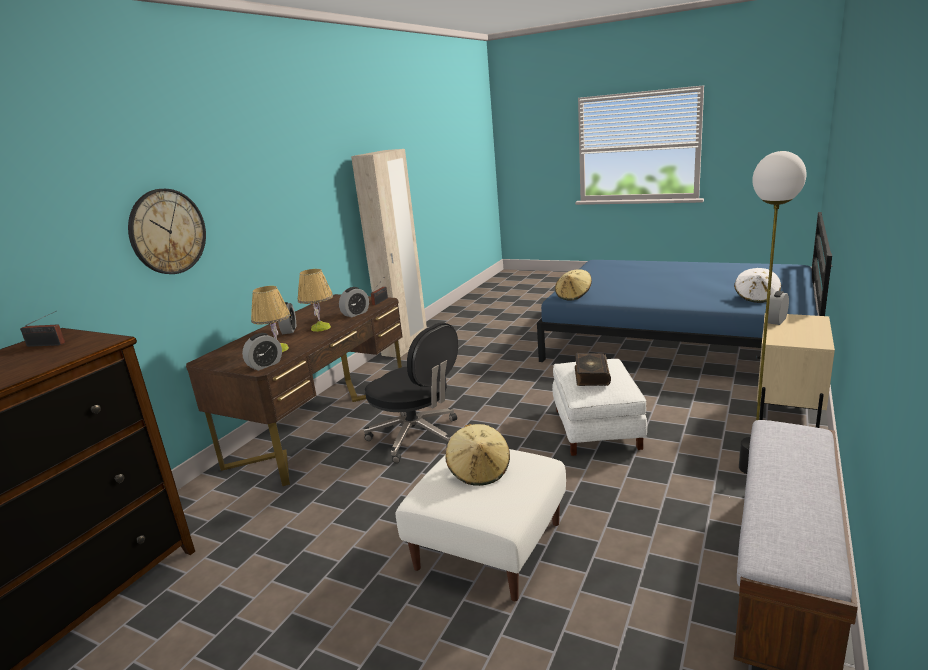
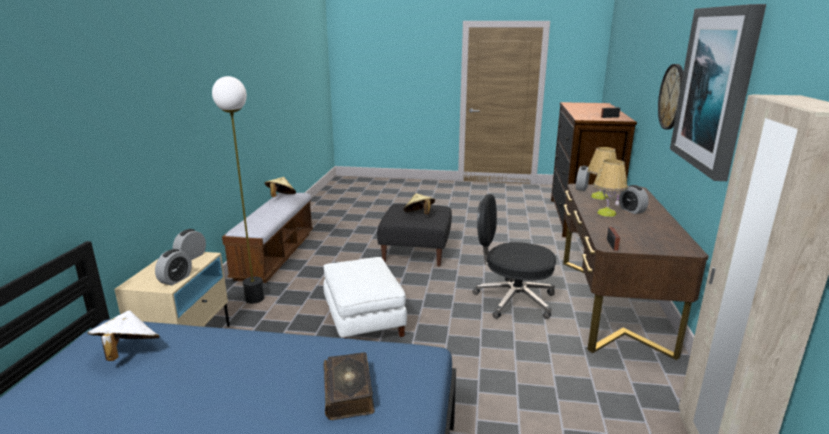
camera: 160 degrees right, 0 degrees up
alarm clock [339,287,369,318] -> alarm clock moved to [173,229,206,260]
white ottoman [396,449,566,601] -> black ottoman [377,204,452,266]
beige hat [555,269,592,301] -> beige hat moved to [265,177,296,197]
book [575,353,611,386] -> book moved to [323,352,375,420]
none -> picture [670,4,766,181]

